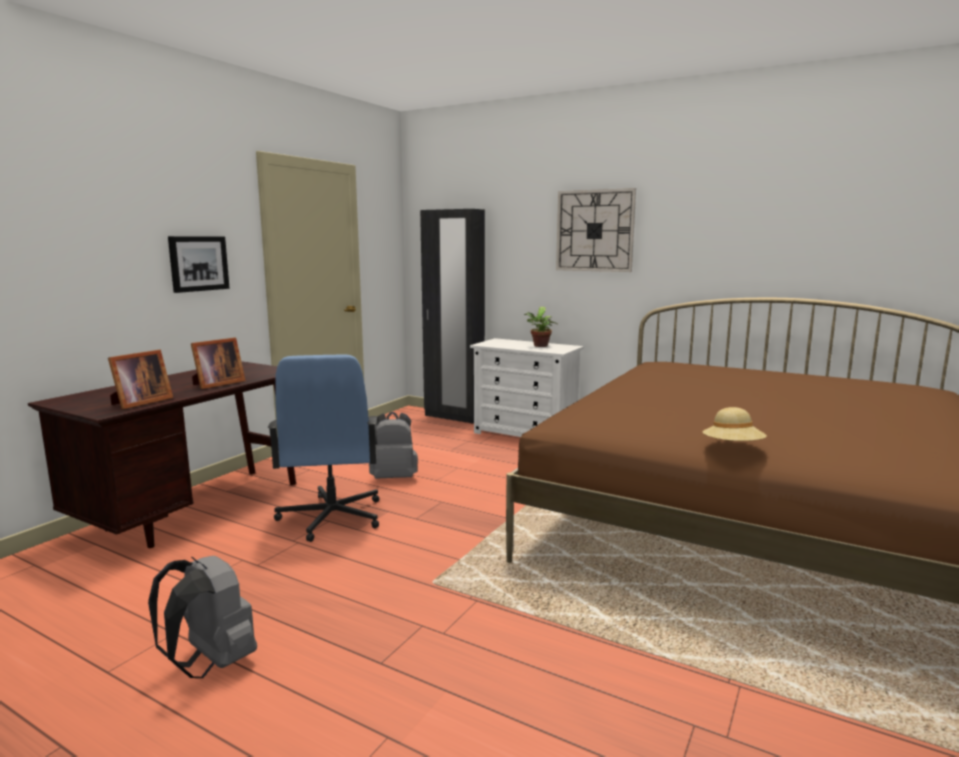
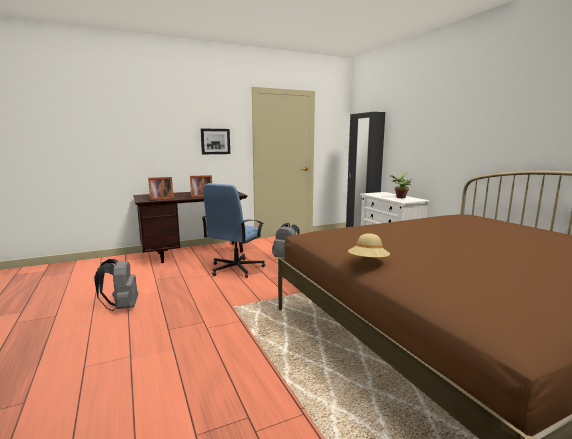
camera: 35 degrees right, 0 degrees up
wall clock [556,188,636,272] -> none

